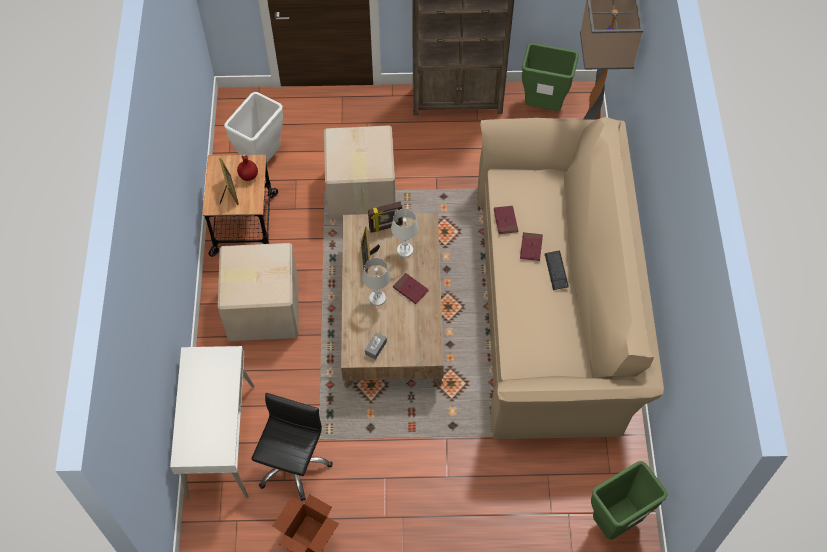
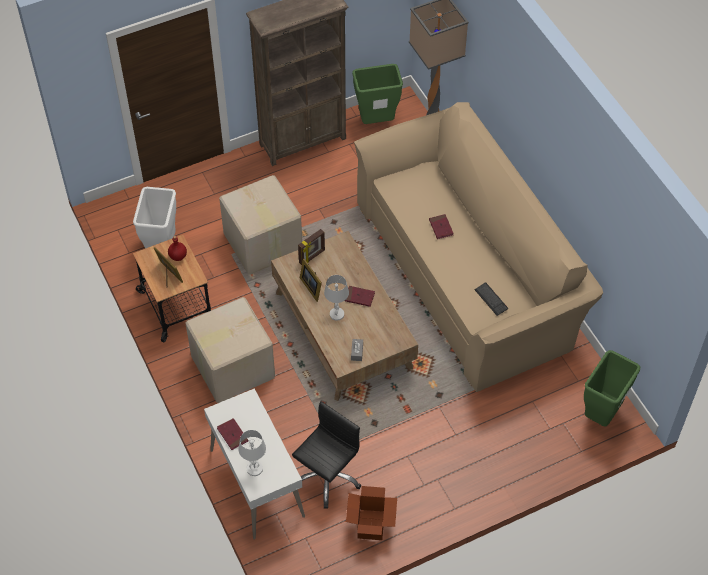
camera: 25 degrees left, 5 degrees down
black office chair [251,393,332,501] -> black office chair turned 45 degrees clockwise [292,401,361,509]
white table lamp [391,209,419,257] -> white table lamp moved to [239,430,266,476]
red book [494,206,518,234] -> red book moved to [217,418,248,450]
keyboard [545,251,569,290] -> keyboard moved to [475,282,508,316]

